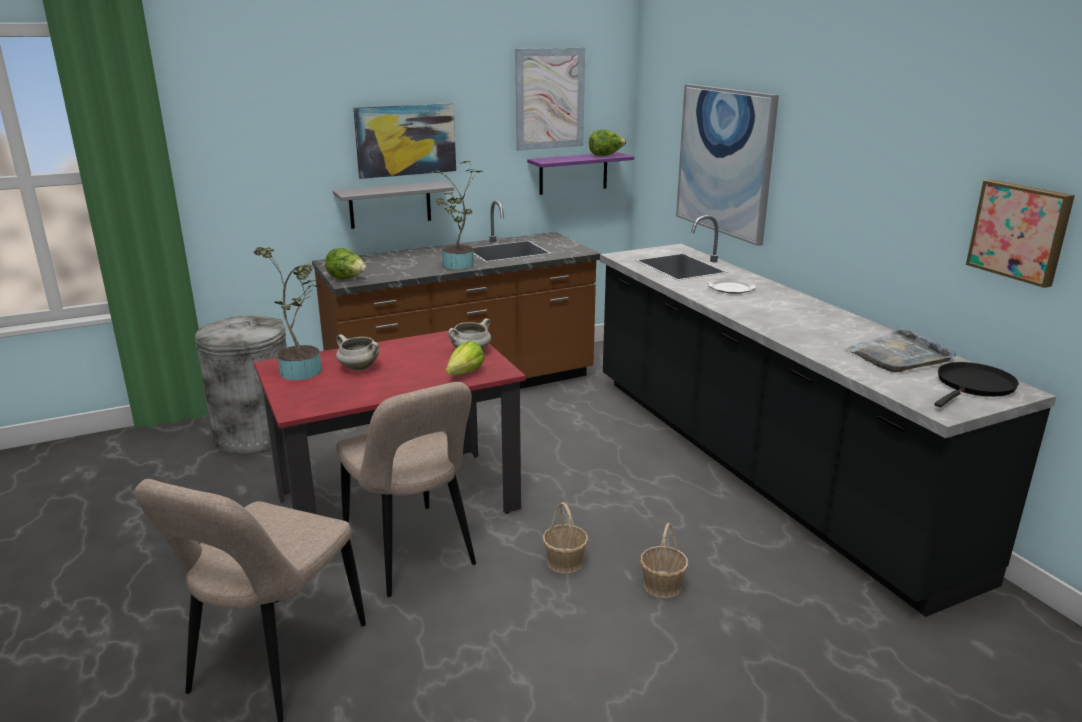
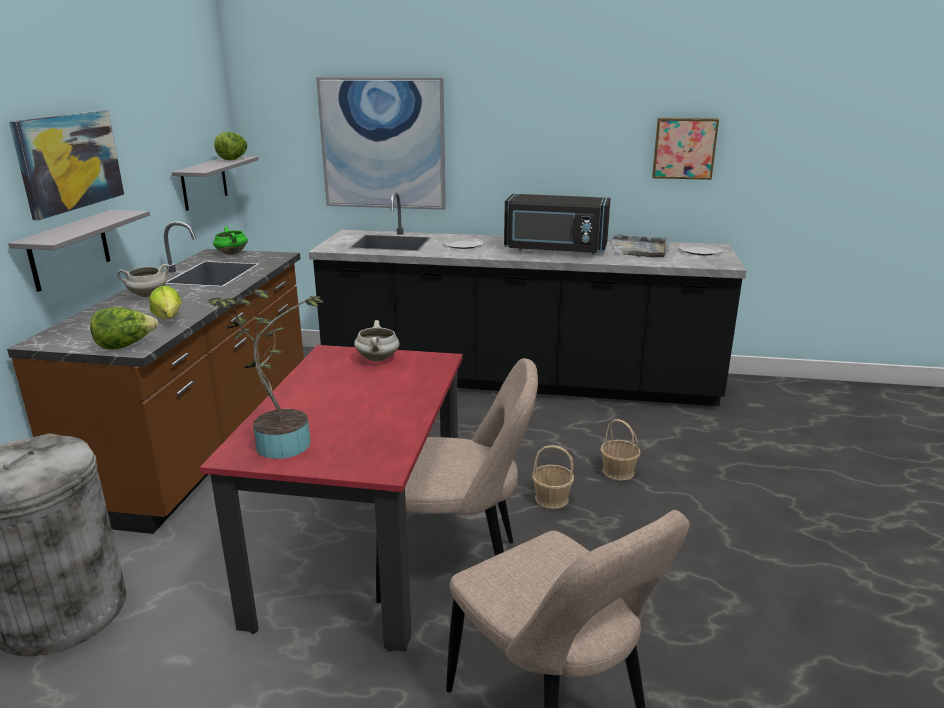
camera: 55 degrees left, 0 degrees up
white cooking pot [336,334,379,370] -> white cooking pot moved to [117,264,169,297]
potted plant [430,161,483,269] -> none
lettuce [446,340,485,375] -> lettuce moved to [149,286,182,319]
picture [515,48,585,151] -> none
purple shelf [527,152,634,195] -> grey shelf [171,156,259,211]
black frying pan [934,362,1019,407] -> plate [679,243,723,255]
none -> green cooking pot [213,226,248,255]
none -> black microwave [504,194,611,255]

